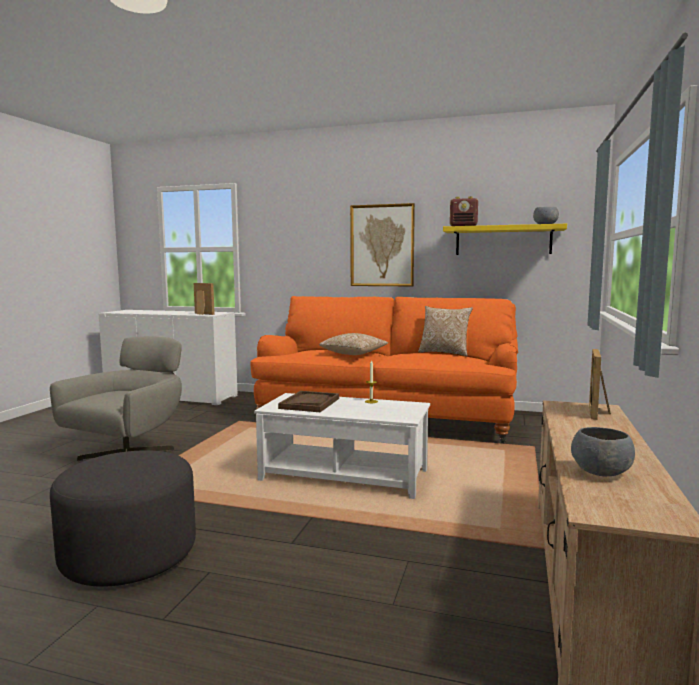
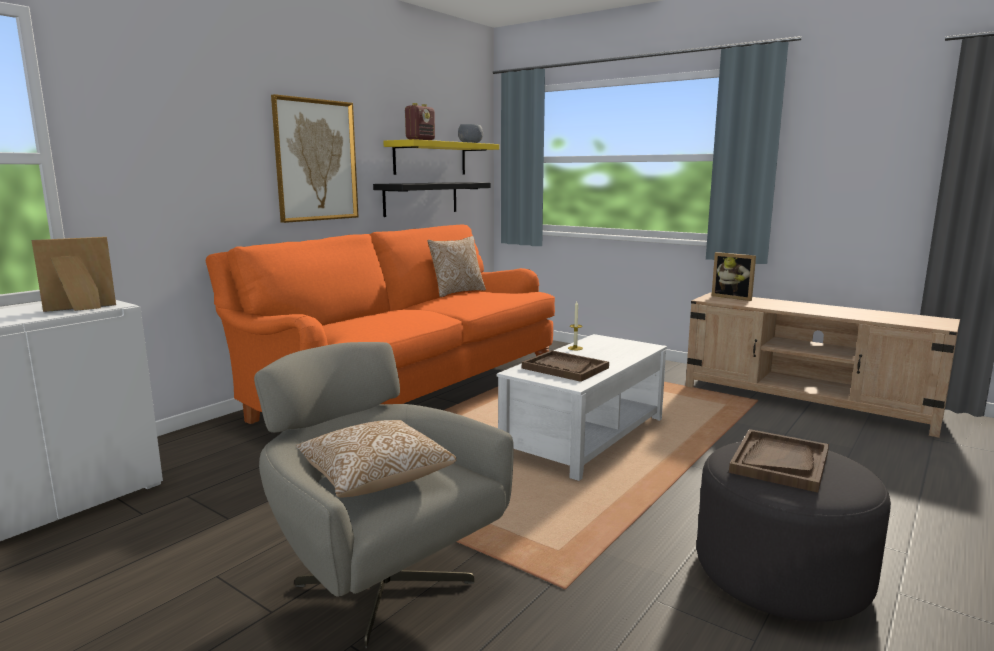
camera: 70 degrees left, 5 degrees up
pillow [319,333,388,355] -> pillow moved to [296,420,456,497]
grey bowl [571,427,635,476] -> none
none -> black shelf [373,182,490,217]
none -> brown tray [729,429,829,493]

